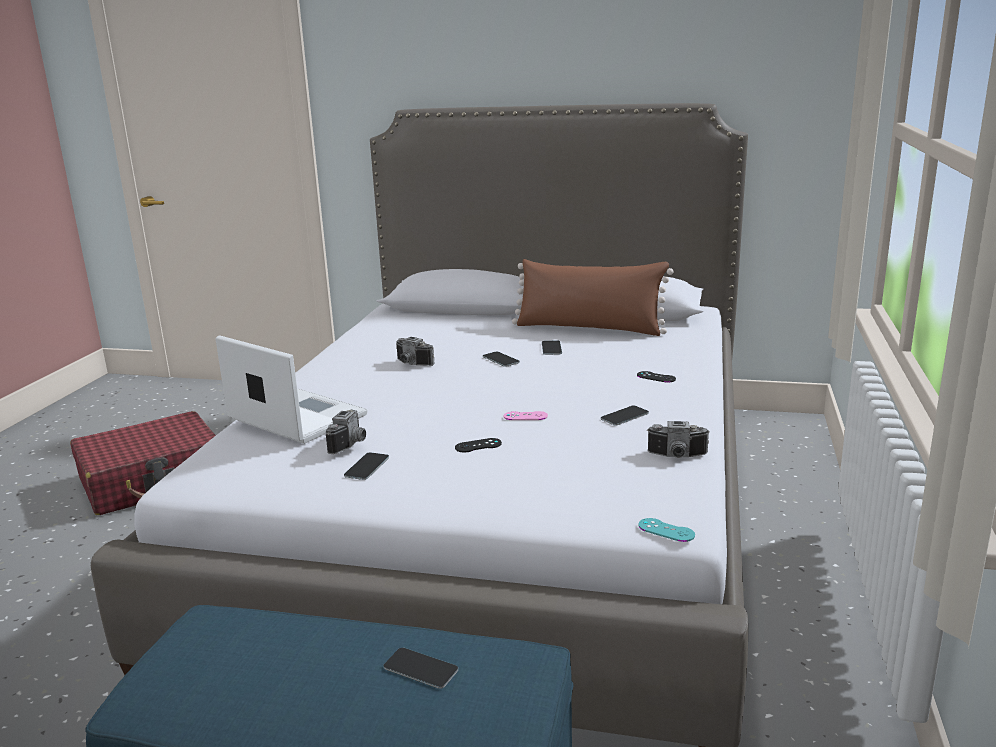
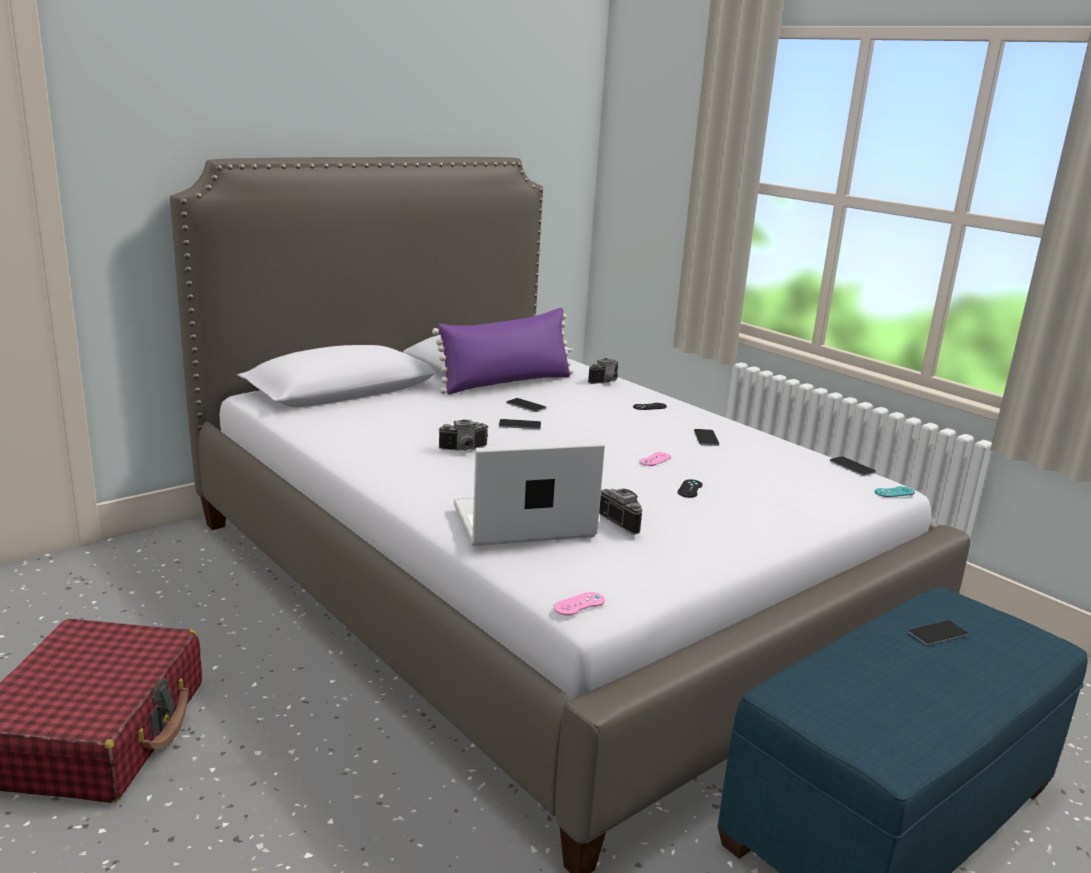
camera: 55 degrees left, 0 degrees up
phone [344,452,389,480] -> phone moved to [830,456,876,476]
brown pillow [512,259,674,336] -> purple pillow [432,308,573,394]
camera [648,421,710,458] -> camera moved to [588,358,618,384]
none -> pink game controller [554,592,605,616]

